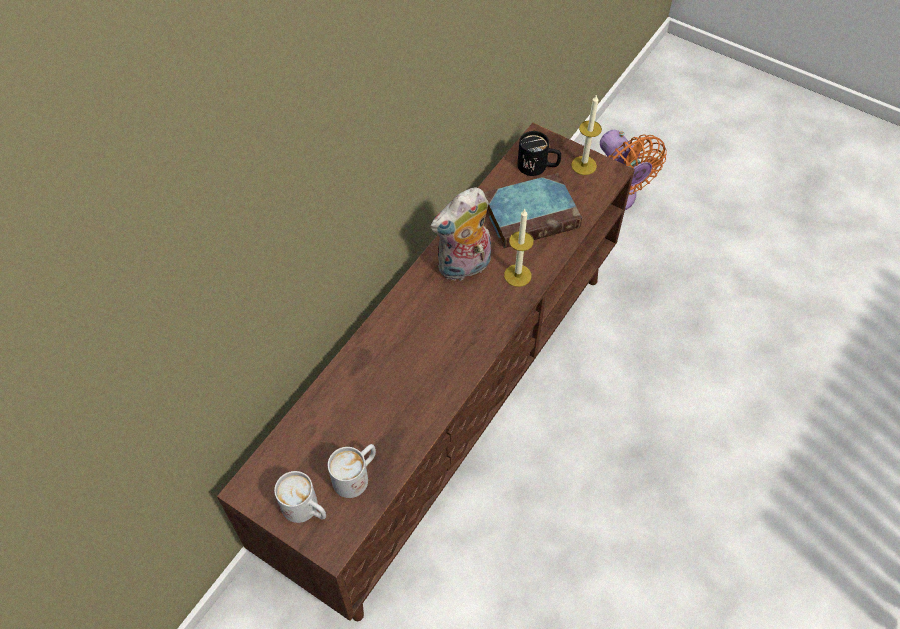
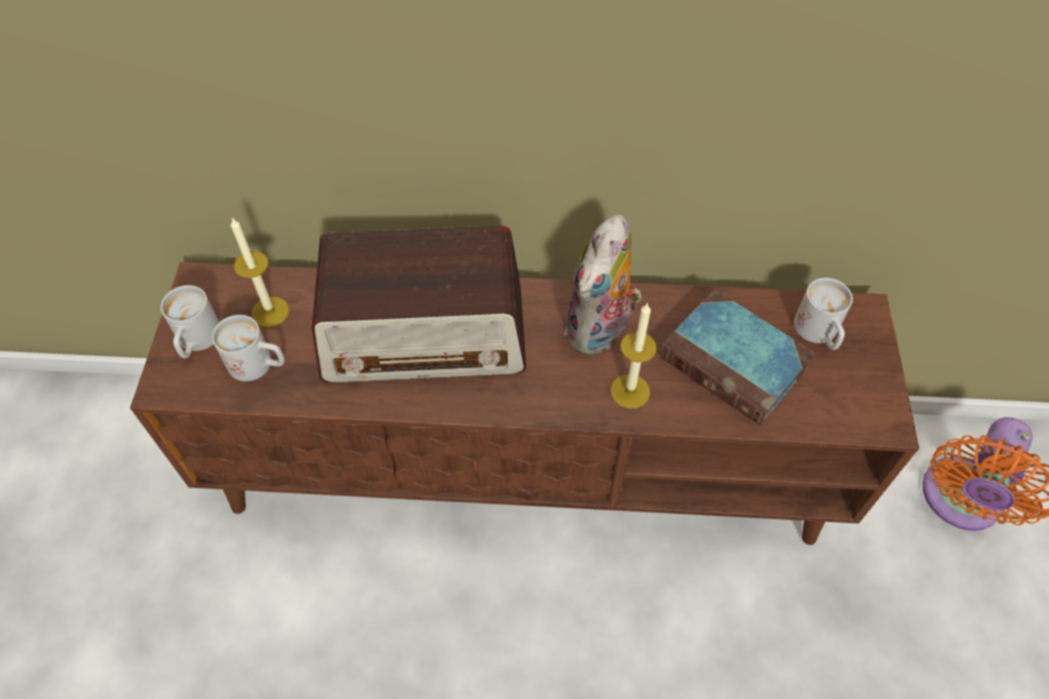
camera: 60 degrees right, 0 degrees up
plush toy [430,187,491,281] -> plush toy turned 90 degrees counterclockwise [564,215,642,355]
black mug [517,131,561,176] -> white mug [794,278,853,350]
candle [571,94,602,175] -> candle moved to [231,218,289,328]
none -> radio [312,225,526,383]

